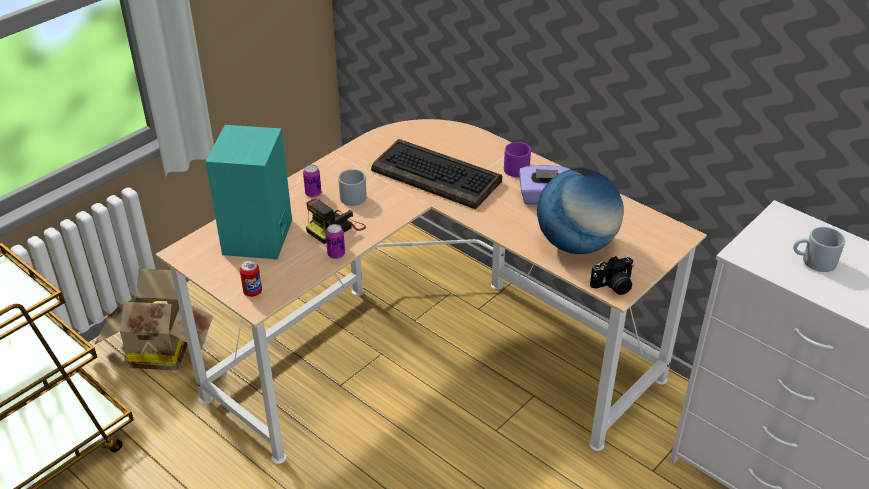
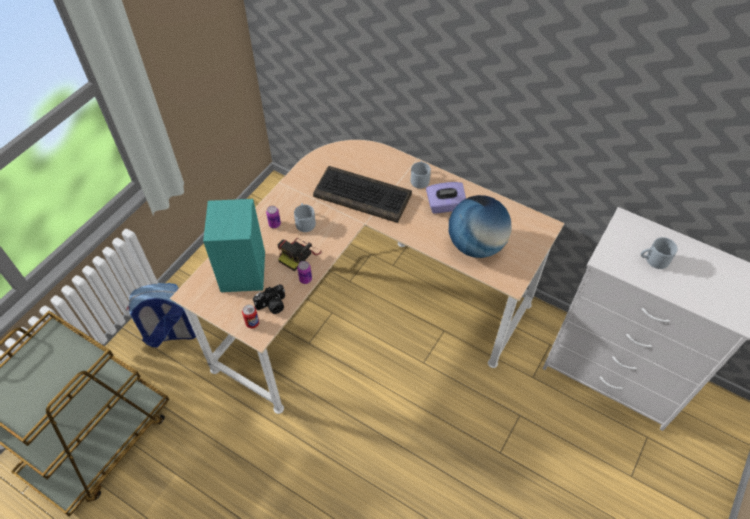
camera: 10 degrees left, 15 degrees up
cardboard box [94,269,213,371] -> backpack [126,283,196,348]
purple mug [504,142,531,177] -> grey mug [411,161,431,189]
camera [590,256,634,295] -> camera moved to [253,285,285,314]

